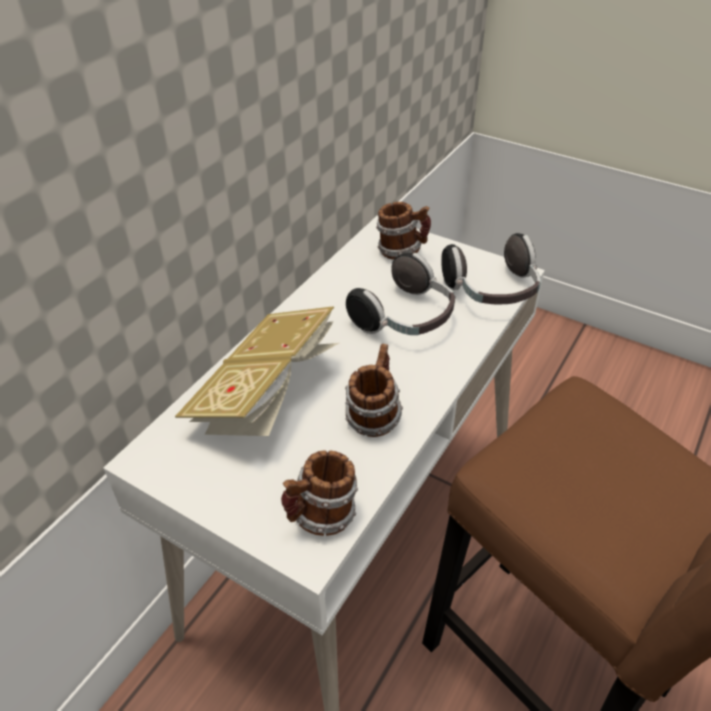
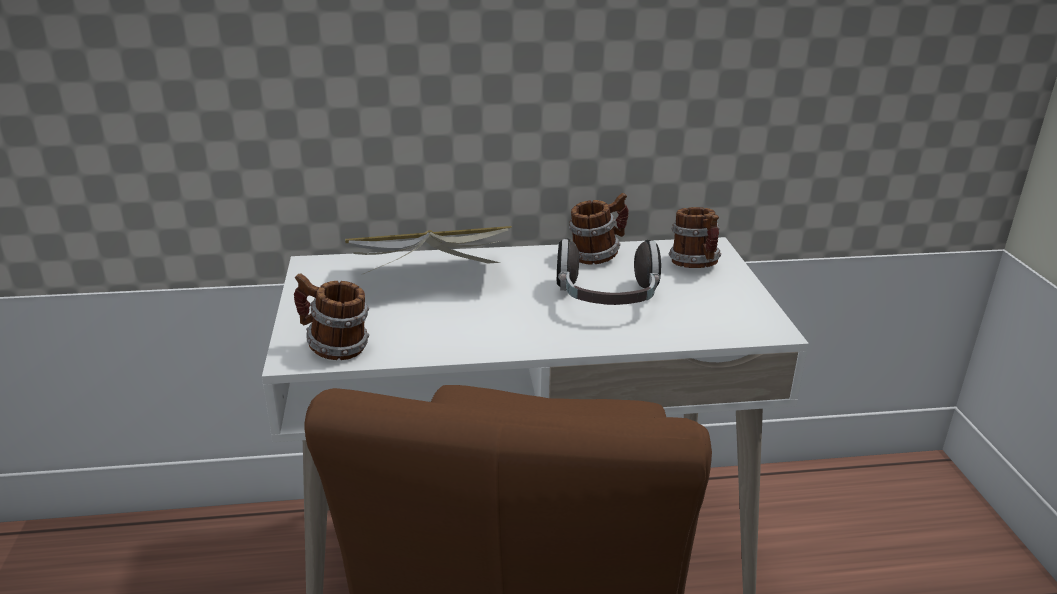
camera: 50 degrees right, 15 degrees down
mug [345,344,403,437] -> mug moved to [569,193,628,265]
headphones [441,233,541,304] -> none

